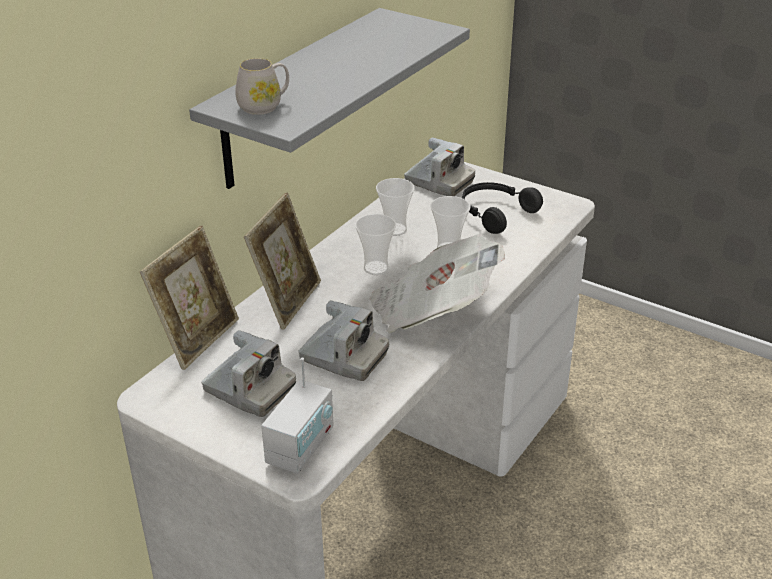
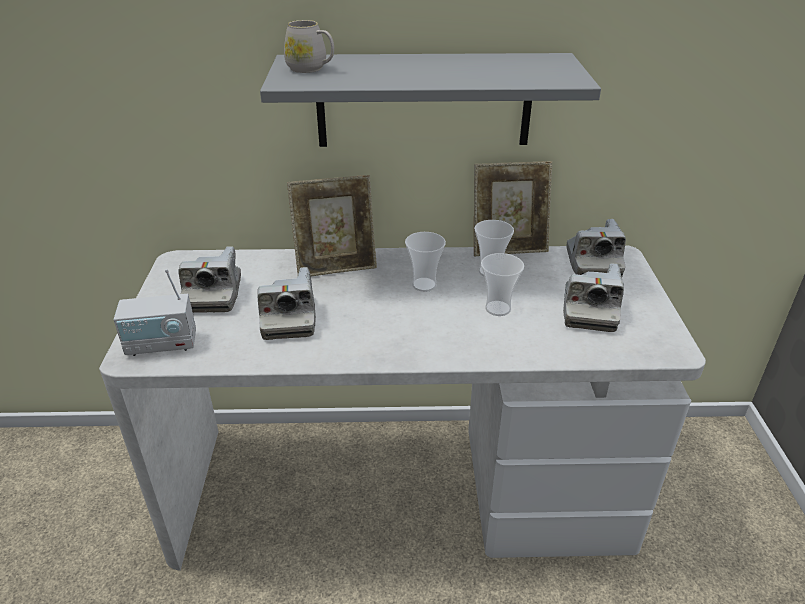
camera: 55 degrees right, 0 degrees up
picture frame [140,226,239,370] -> picture frame moved to [474,161,552,256]
newspaper [370,234,505,333] -> none
black headphones [462,182,543,234] -> camera [563,263,624,332]

